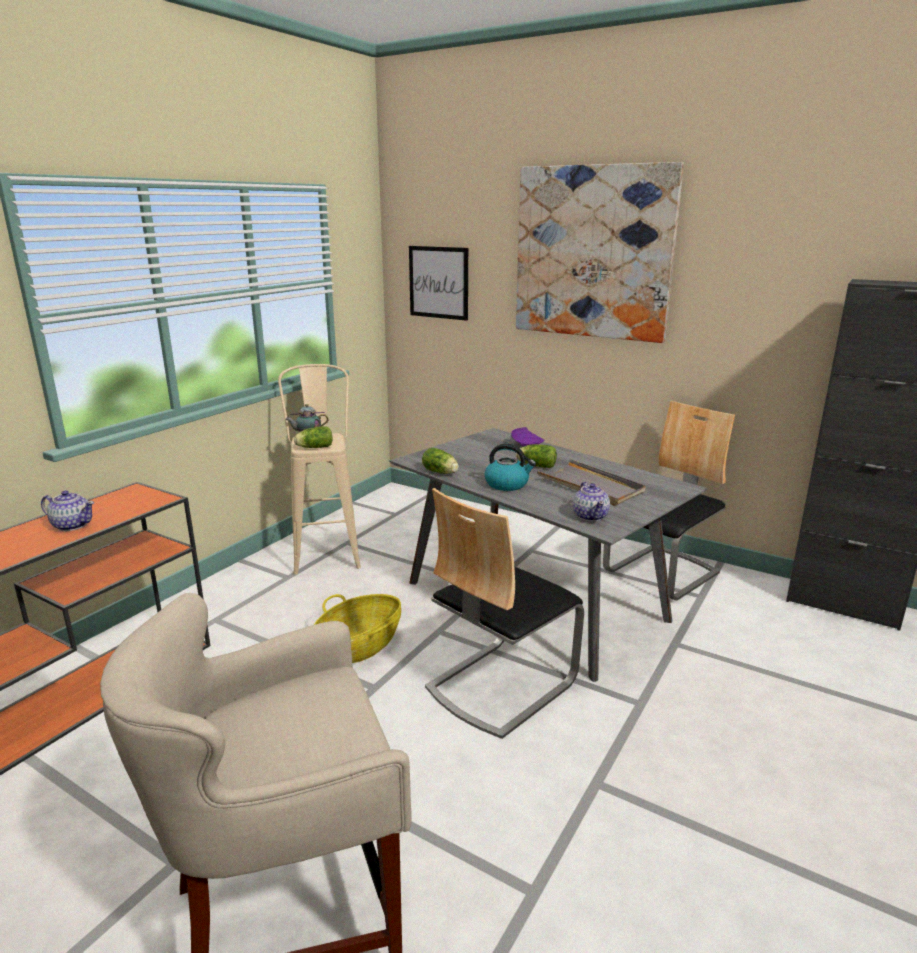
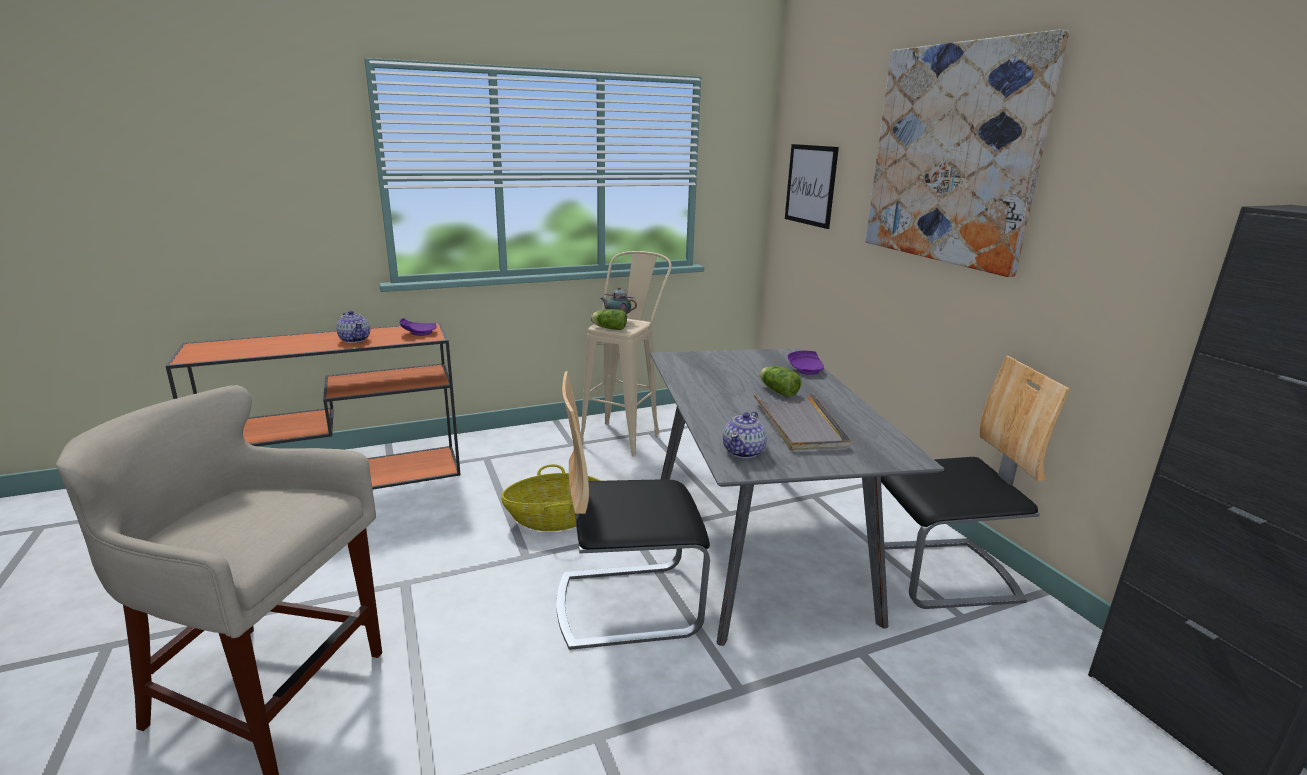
camera: 35 degrees right, 0 degrees up
lettuce [422,448,459,474] -> none
kettle [484,444,536,491] -> none
none -> purple plate [399,318,437,336]

